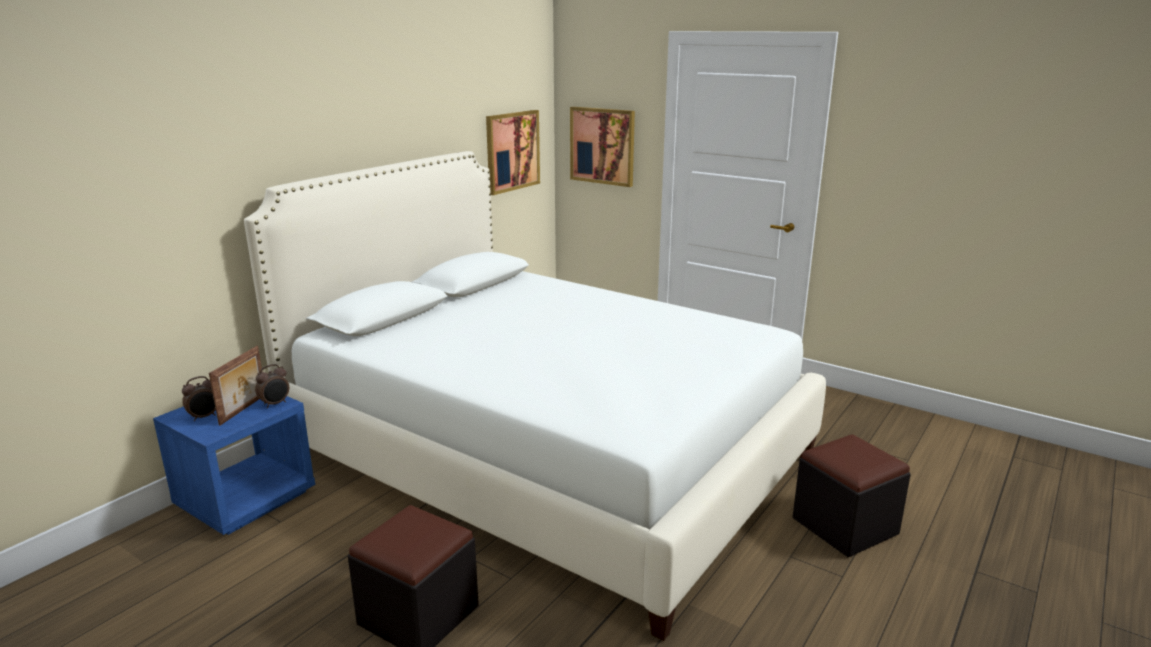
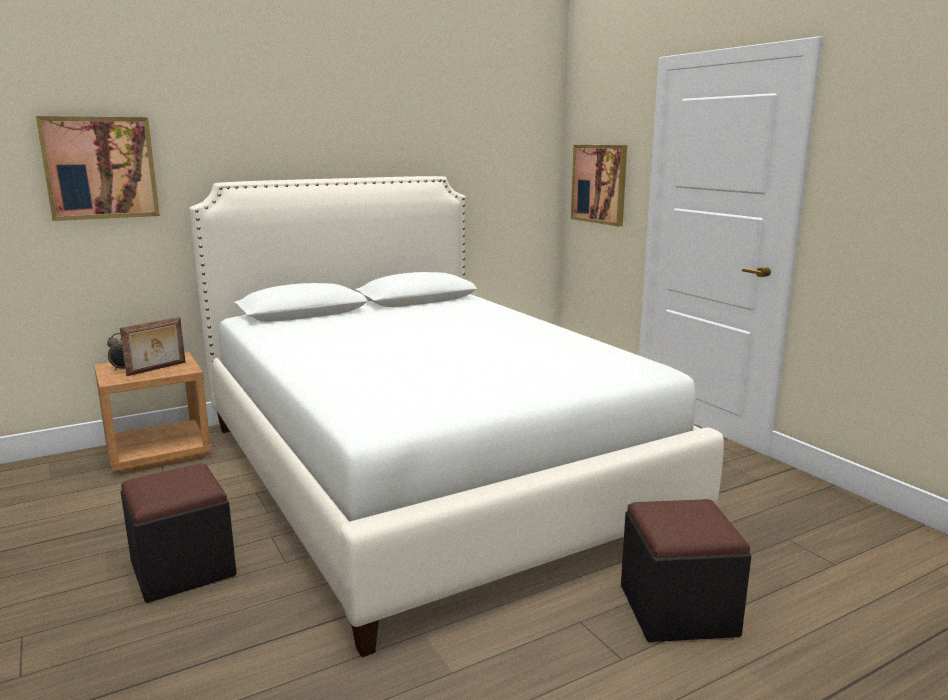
camera: 25 degrees right, 5 degrees down
blue nightstand [153,396,315,535] -> brown nightstand [94,352,212,474]
alarm clock [255,364,289,408] -> none
picture [486,110,540,195] -> picture moved to [36,116,160,221]

